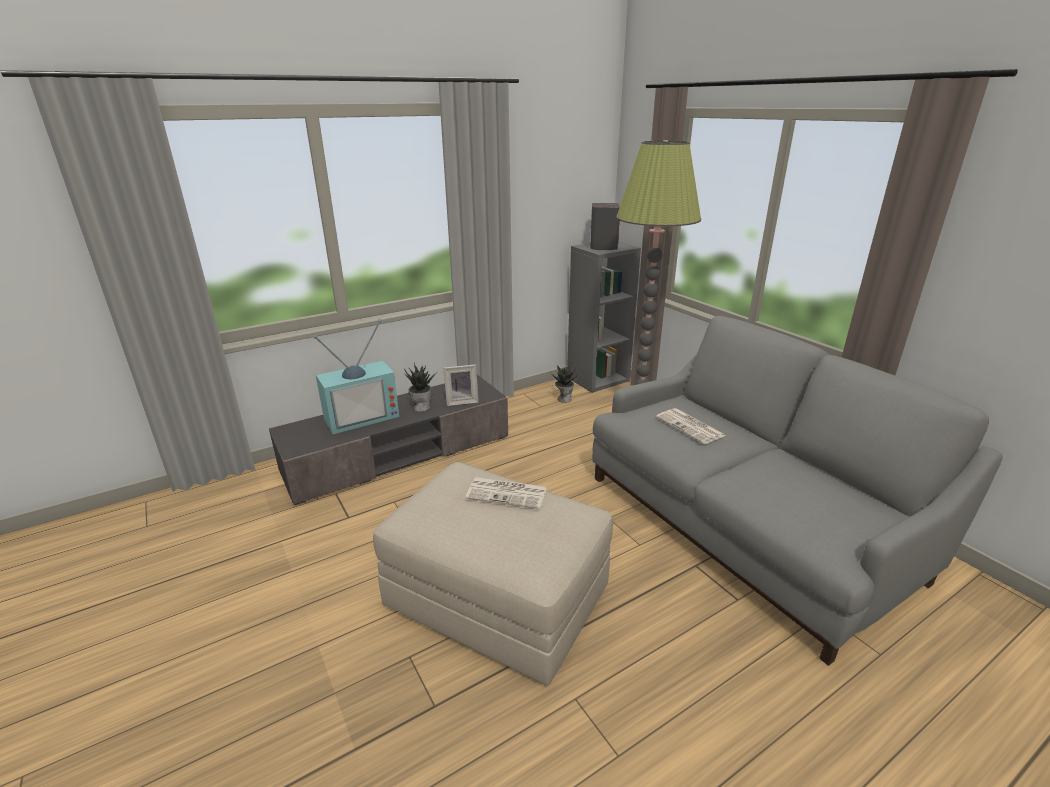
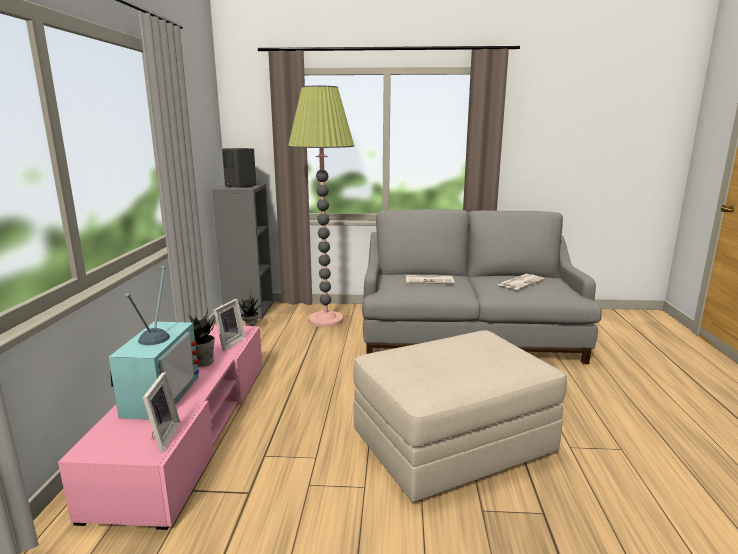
camera: 55 degrees left, 10 degrees down
grey tv stand [269,375,508,505] -> pink tv stand [58,325,262,530]
newspaper [465,477,547,509] -> newspaper moved to [497,274,544,290]
none -> picture frame [143,372,181,452]

